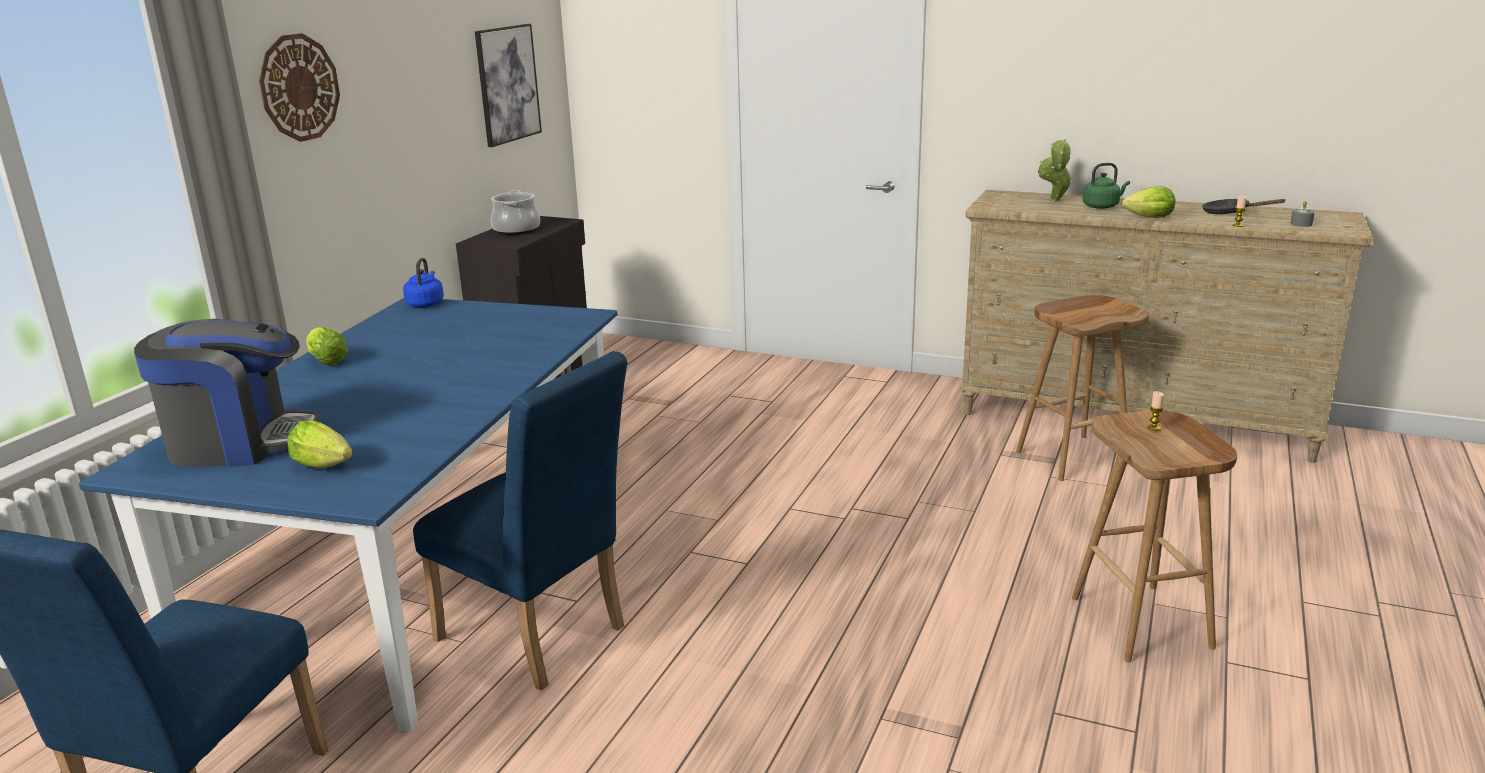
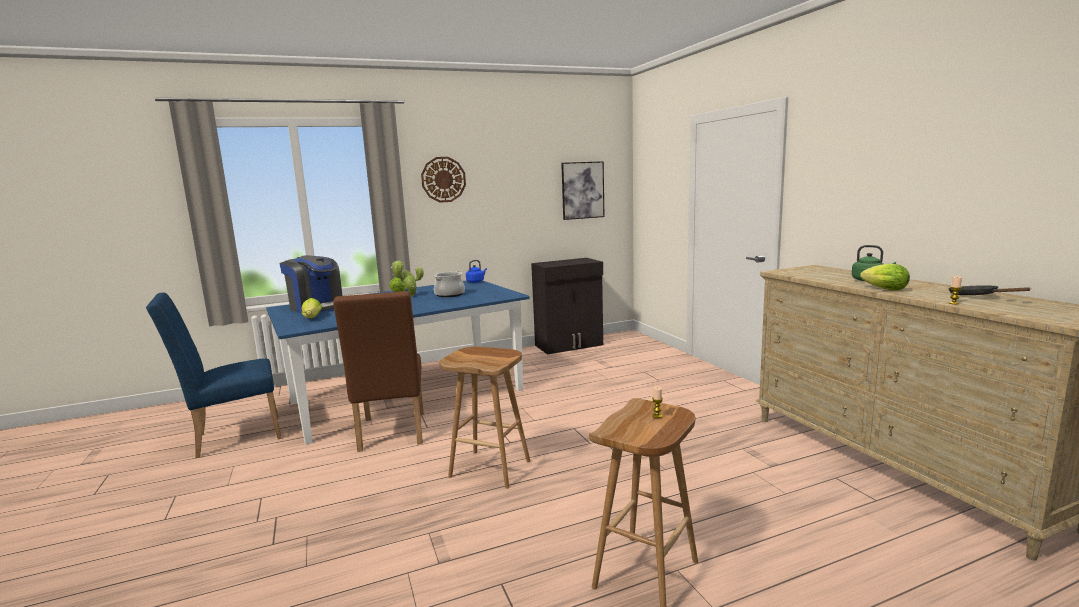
camera: 45 degrees right, 10 degrees down
blue chair [413,351,628,690] -> brown chair [333,291,424,452]
cooking pot [491,190,540,235] -> cooking pot moved to [432,271,465,297]
brown stool [1016,295,1149,481] -> brown stool moved to [439,347,531,489]
potted plant [1038,139,1073,202] -> potted plant moved to [391,260,424,297]
grey candle [1290,201,1315,227] -> none

